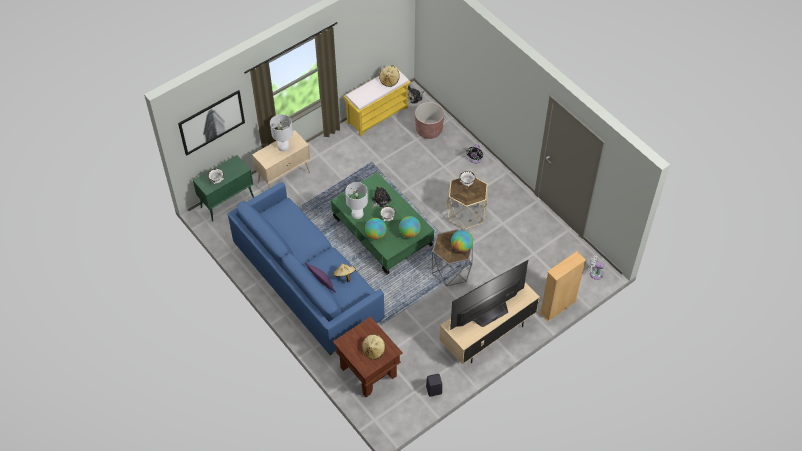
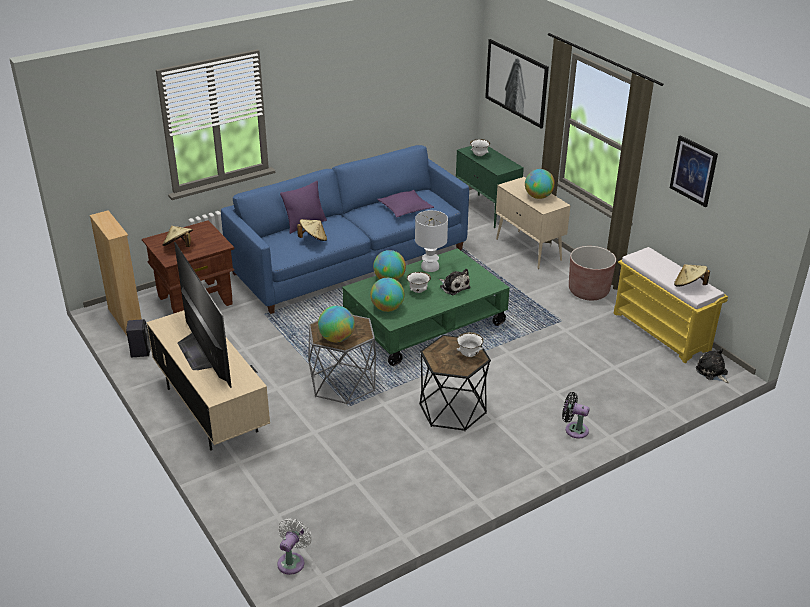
camera: 95 degrees right, 20 degrees down
white table lamp [270,114,293,151] -> globe [525,169,555,199]
brown planter [415,102,444,139] -> brown planter moved to [569,246,616,300]
beige side table [447,177,488,229] -> black side table [419,335,491,431]
beige bookcase [540,251,586,322] -> beige bookcase moved to [90,210,142,335]
none -> purple pillow [378,190,434,218]
none -> picture [670,135,718,207]

